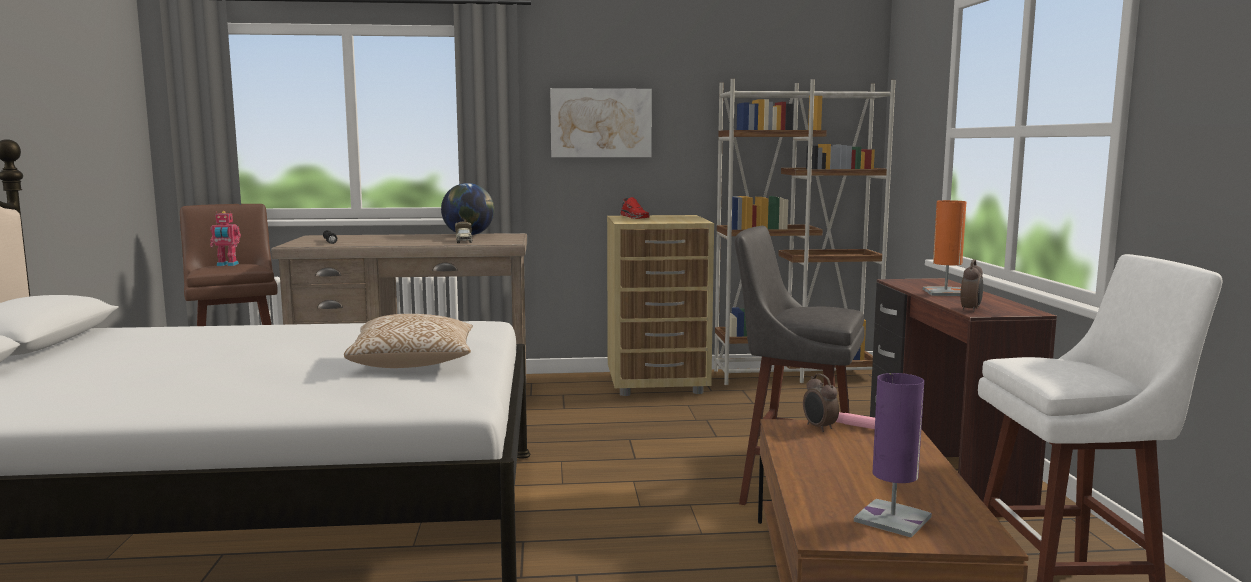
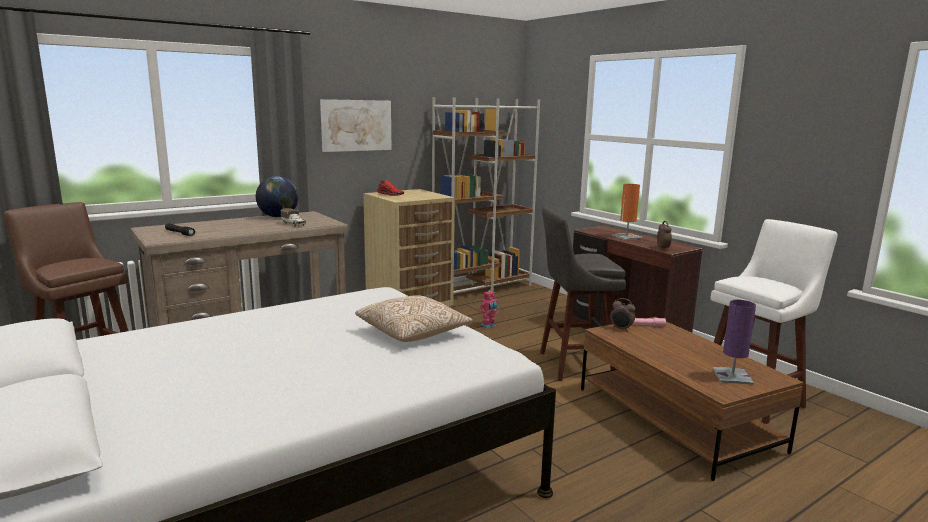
camera: 30 degrees left, 5 degrees up
toy robot [210,211,241,266] -> toy robot moved to [480,291,499,328]

